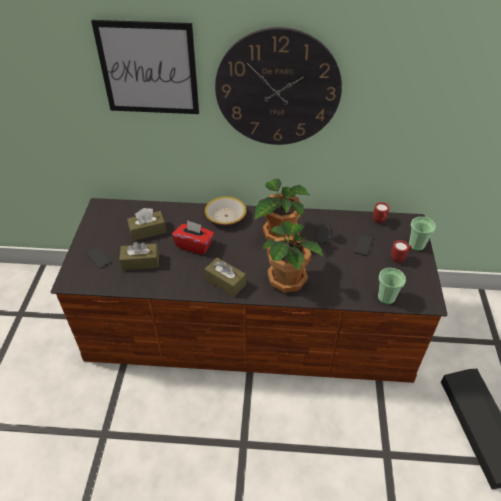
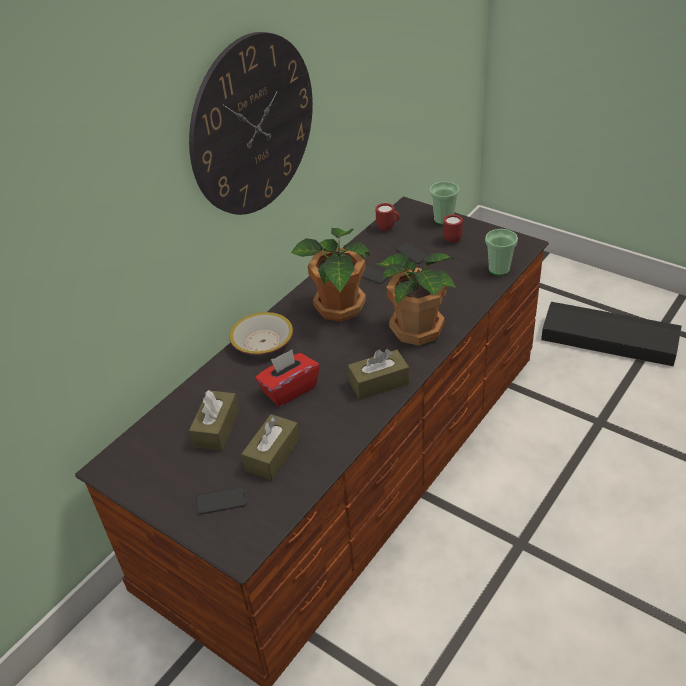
camera: 55 degrees left, 5 degrees down
picture [91,20,199,114] -> none

